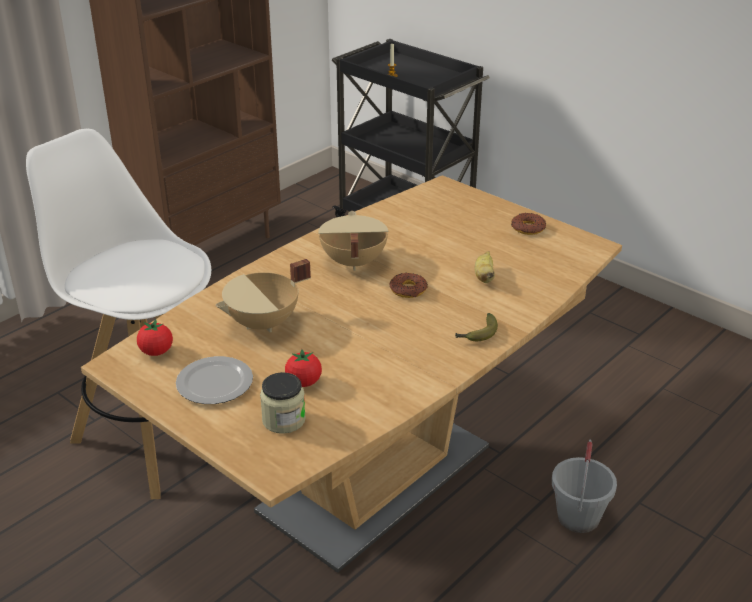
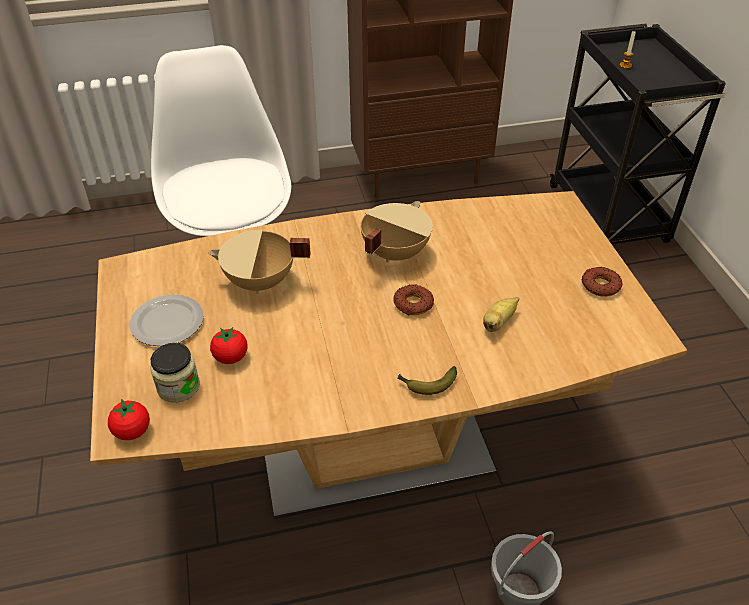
camera: 35 degrees right, 10 degrees up
tomato [137,320,173,356] -> tomato moved to [108,399,150,440]

